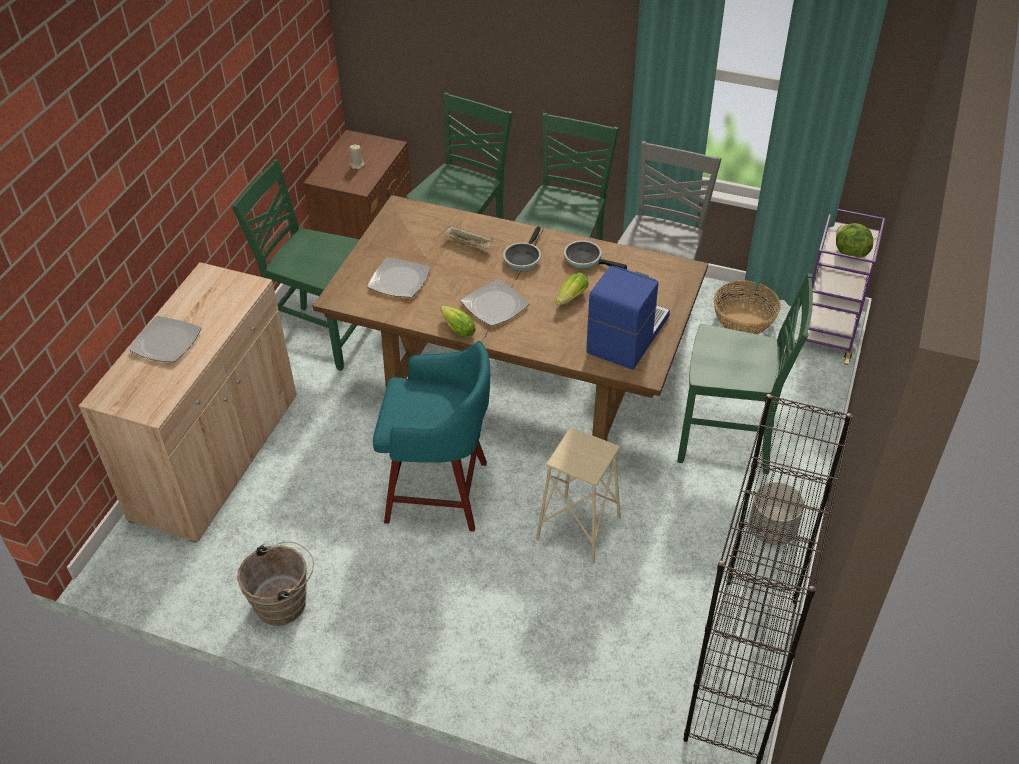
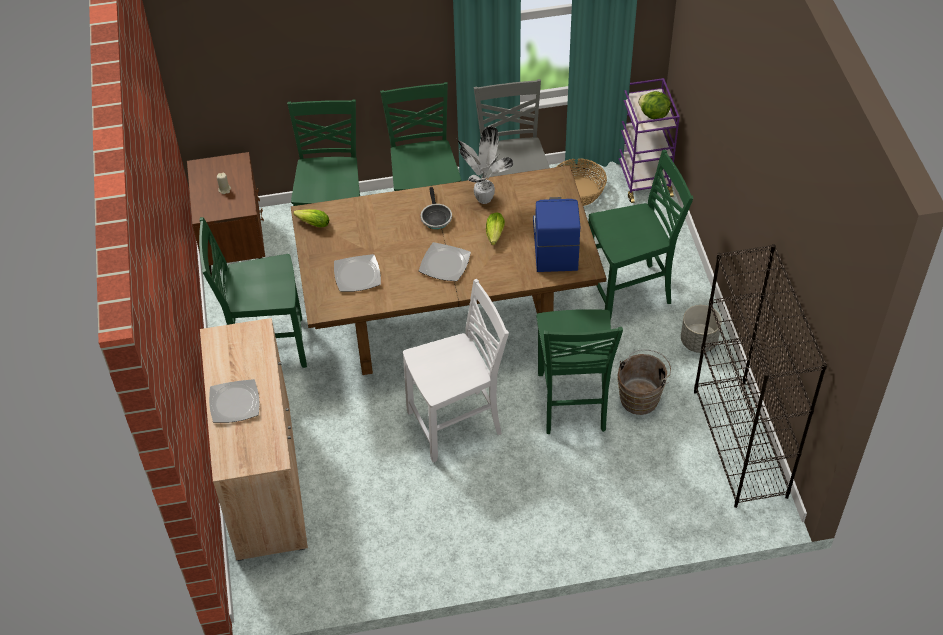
camera: 30 degrees left, 5 degrees up
brown bucket [237,541,314,626] -> brown bucket moved to [618,349,671,415]
turquoise stool [373,341,490,532] -> white chair [403,279,509,462]
lettuce [440,305,476,337] -> lettuce moved to [293,209,329,227]
beige tray [443,225,493,249] -> none
beige stool [536,427,621,564] -> green chair [536,309,623,434]
frying pan [564,240,627,270] -> potted plant [455,126,513,204]

